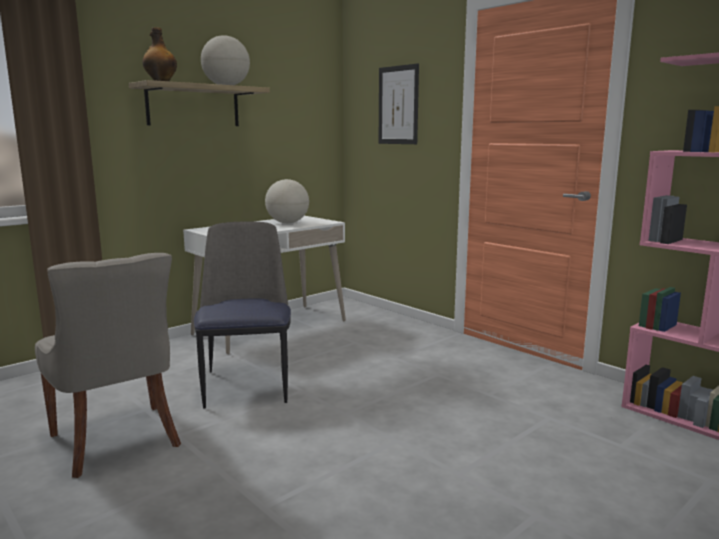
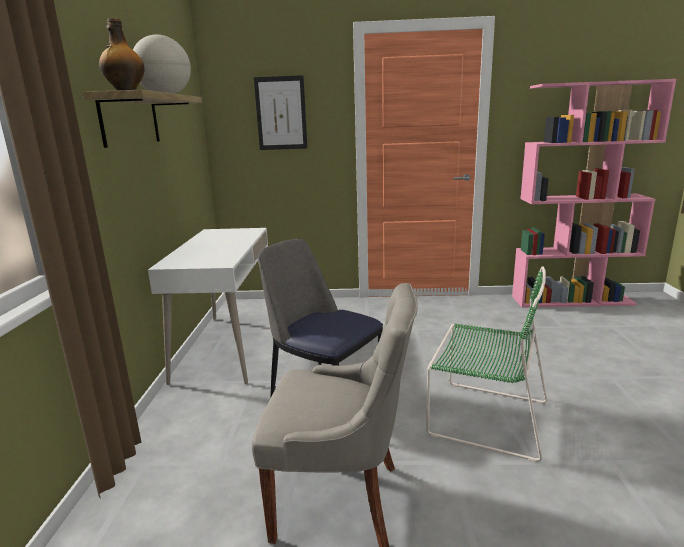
camera: 45 degrees left, 5 degrees up
globe [265,179,309,223] -> none
none -> green chair [426,266,547,462]

